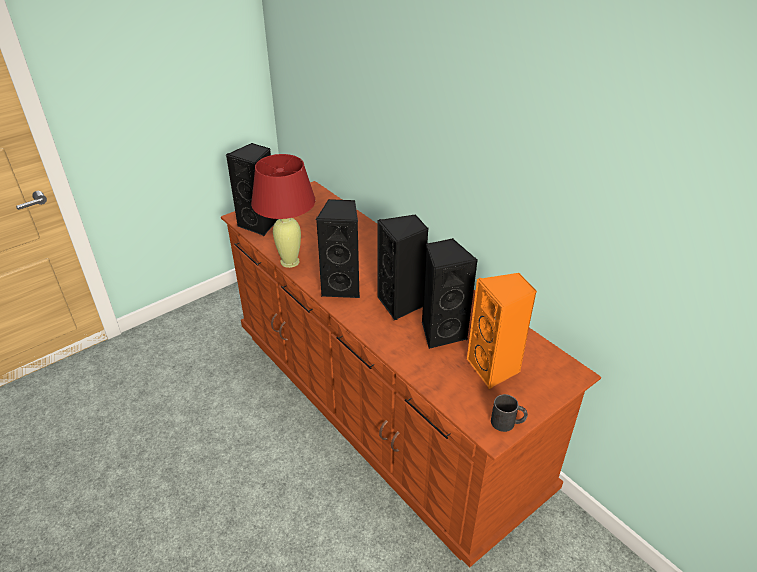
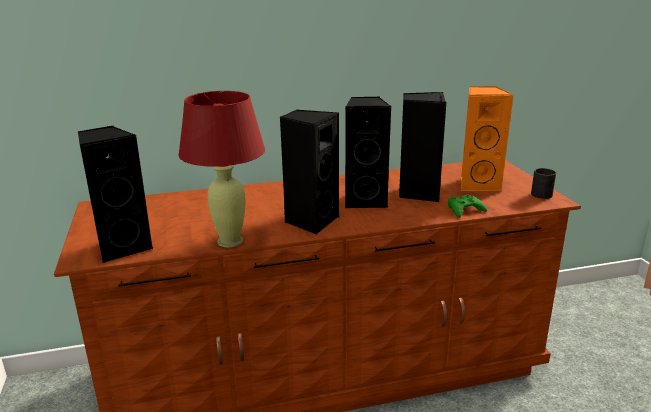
camera: 65 degrees left, 15 degrees down
none -> green game controller [448,194,487,218]

